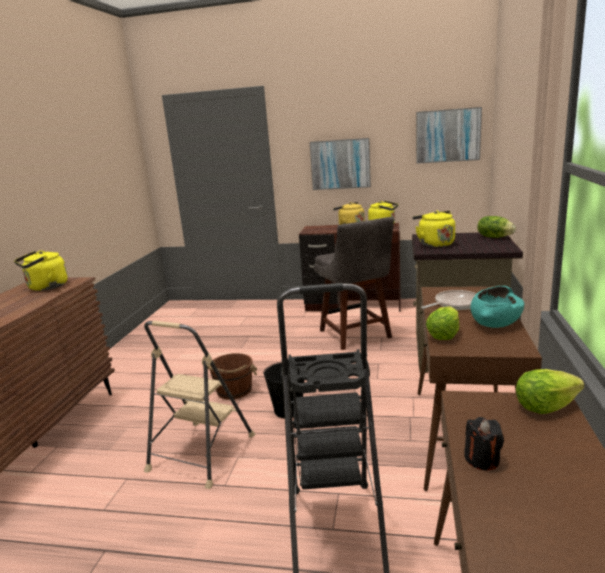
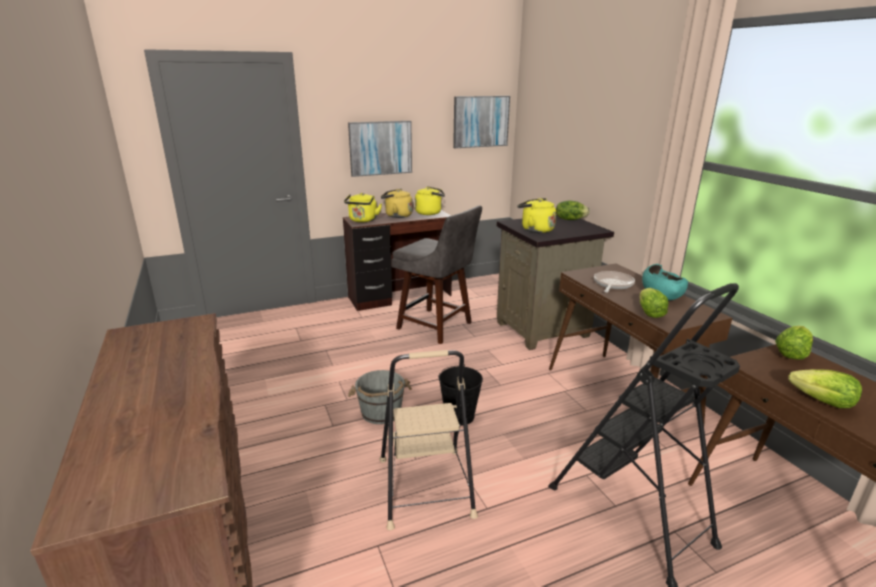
camera: 35 degrees left, 5 degrees up
yellow kettle [14,251,68,291] -> yellow kettle moved to [344,193,382,222]
brown bucket [208,353,257,399] -> grey bucket [348,370,412,424]
black candle [464,417,504,470] -> lettuce [788,369,862,408]

